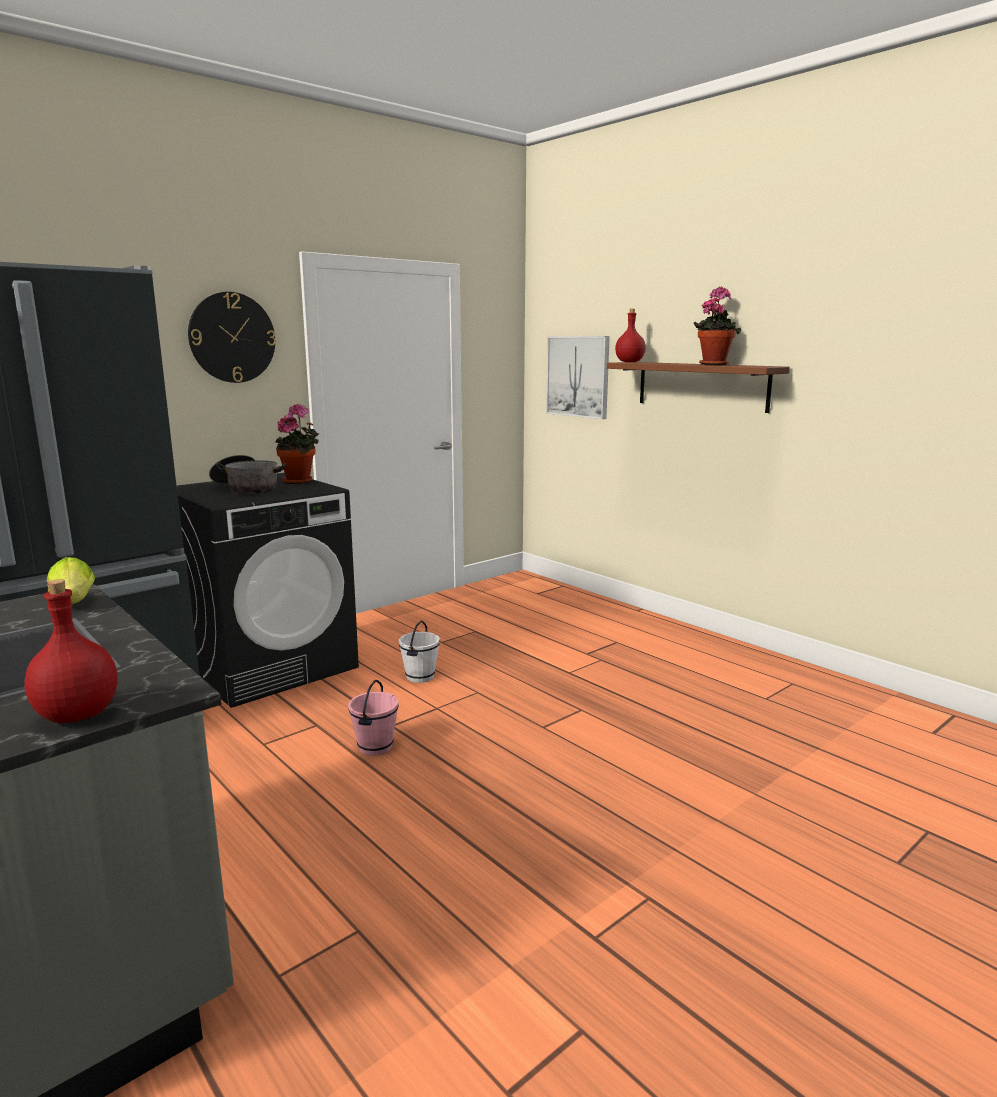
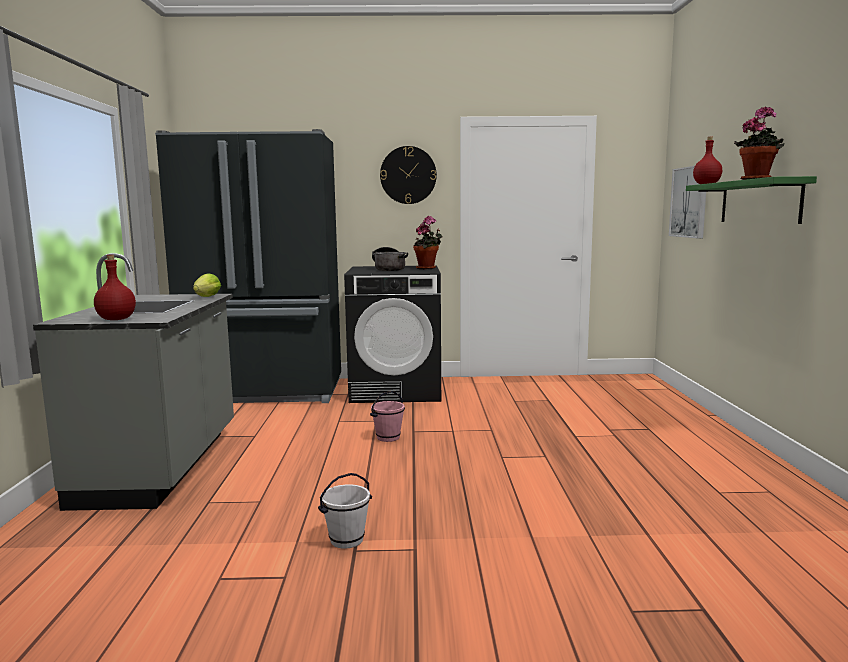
camera: 40 degrees right, 5 degrees down
white bucket [399,621,440,683] -> white bucket moved to [318,473,372,548]
brown shelf [607,362,790,413] -> green shelf [686,176,817,224]

